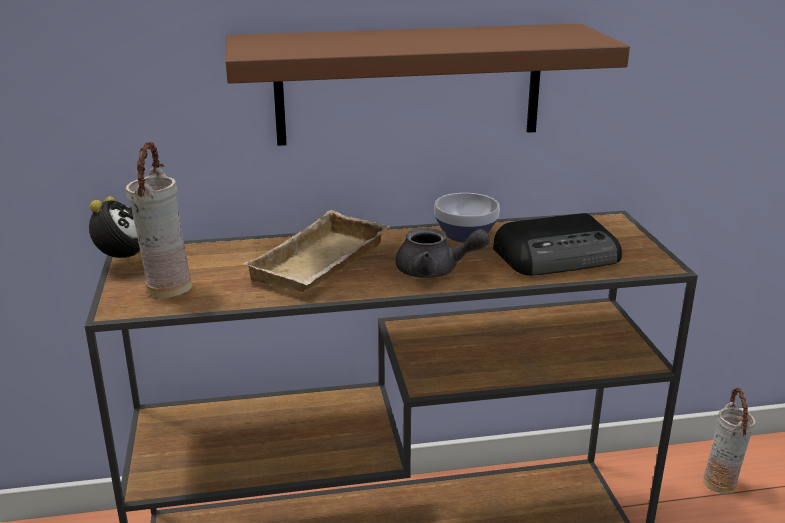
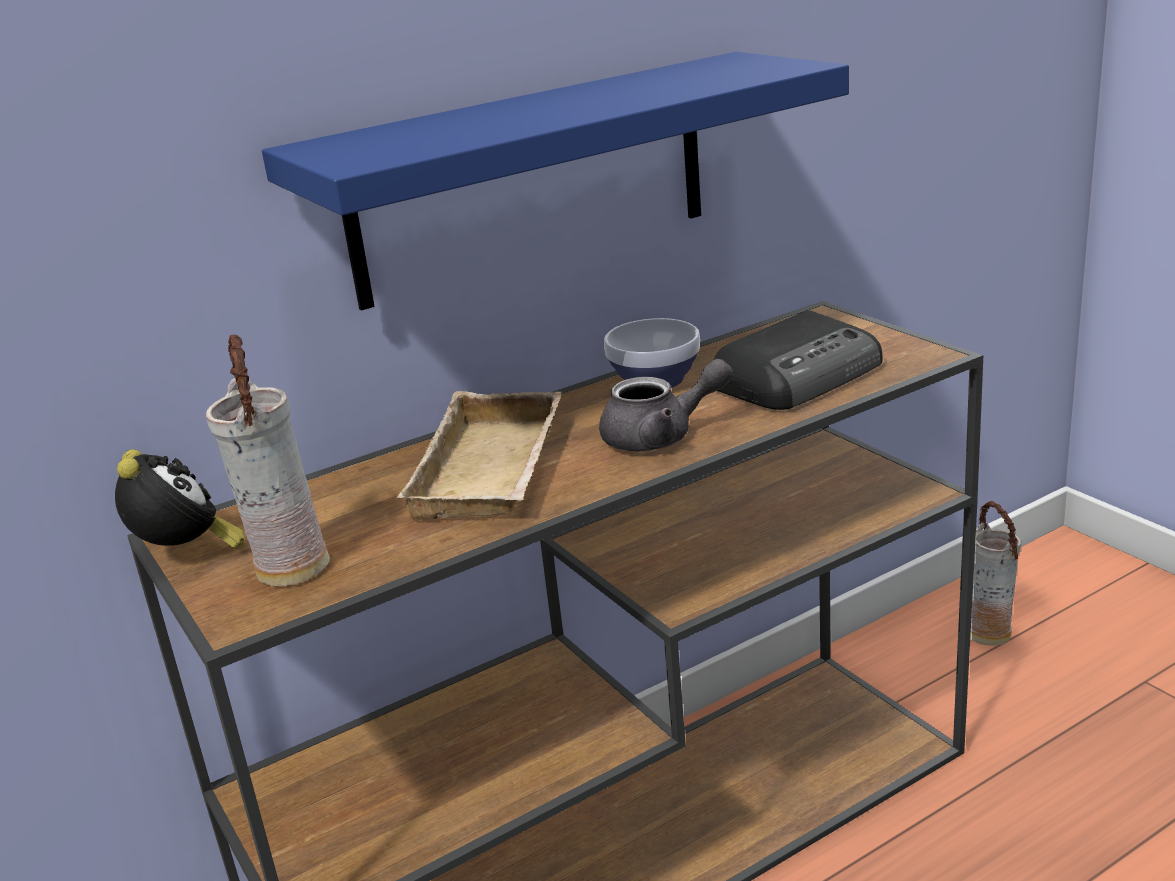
camera: 20 degrees left, 0 degrees up
brown shelf [226,24,630,146] -> blue shelf [262,52,849,311]

